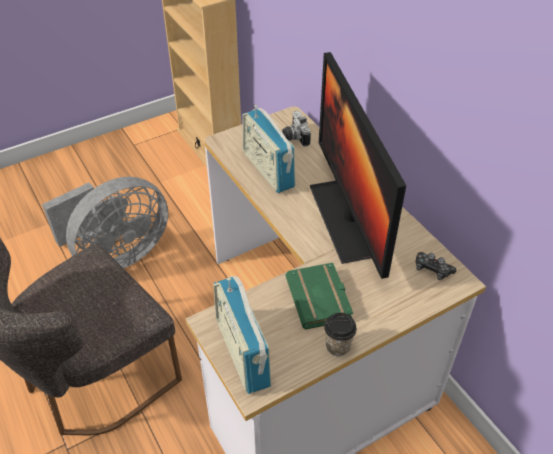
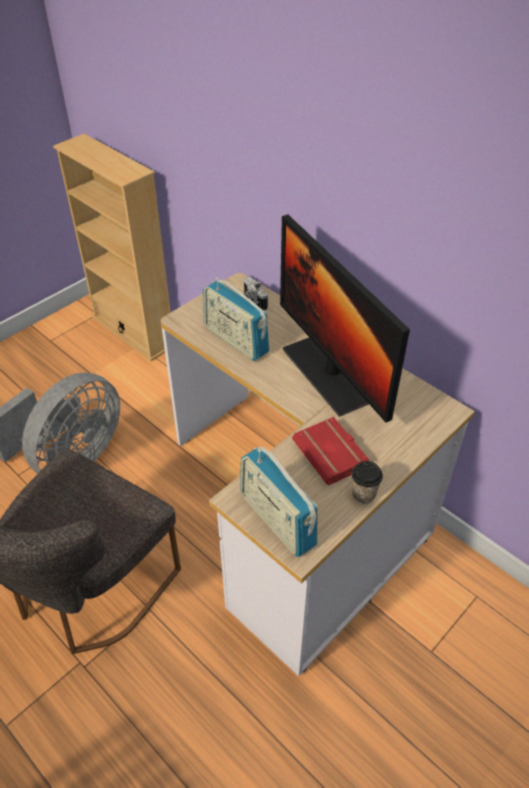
camera: 15 degrees left, 0 degrees up
green book [286,263,353,330] -> red book [292,417,369,485]
game controller [416,252,456,280] -> none

